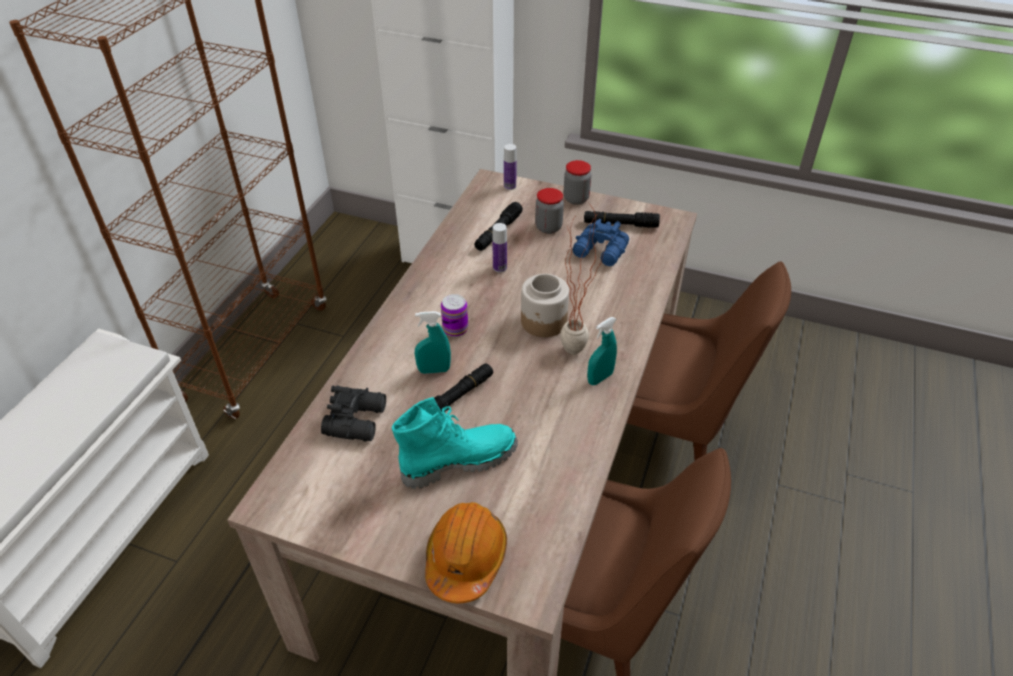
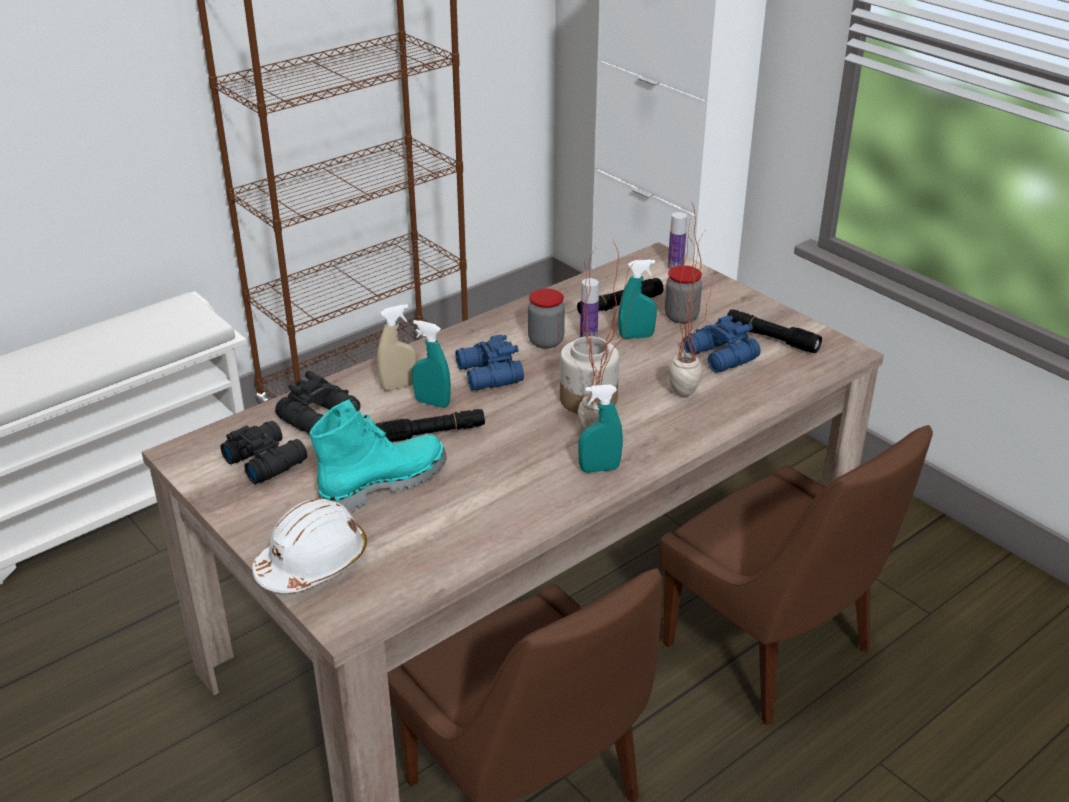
camera: 30 degrees right, 10 degrees down
turquoise boot [392,397,518,489] -> turquoise boot turned 45 degrees counterclockwise [310,400,447,513]
orange hard hat [425,502,507,604] -> white hard hat [252,498,368,593]
can [441,294,468,337] -> blue binoculars [456,334,524,390]
jar [564,160,591,205] -> jar moved to [528,289,565,349]
none -> black binoculars [220,421,307,484]
none -> beige spray bottle [377,304,417,391]
none -> turquoise spray bottle [618,260,657,339]
none -> potted plant [668,200,712,397]

